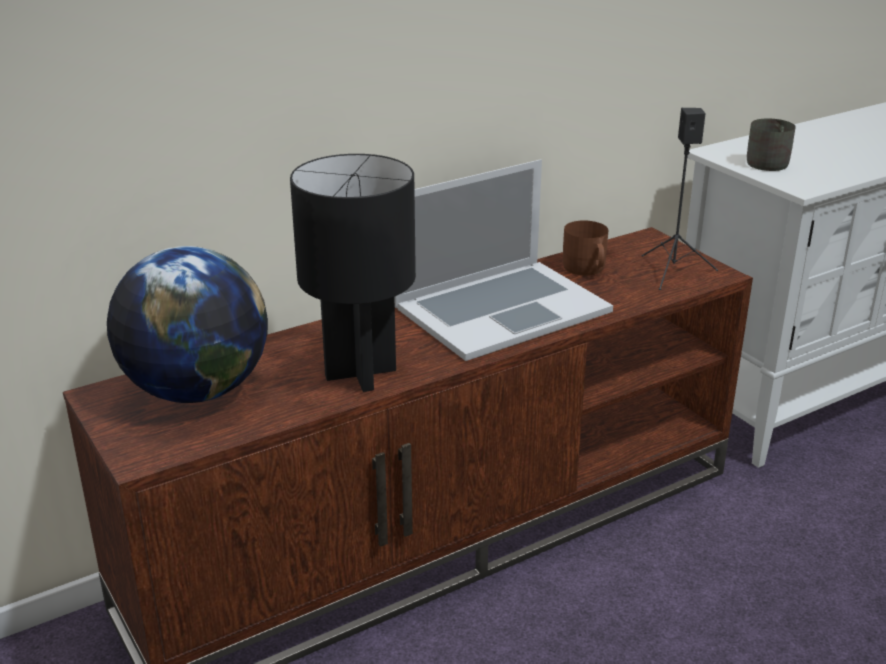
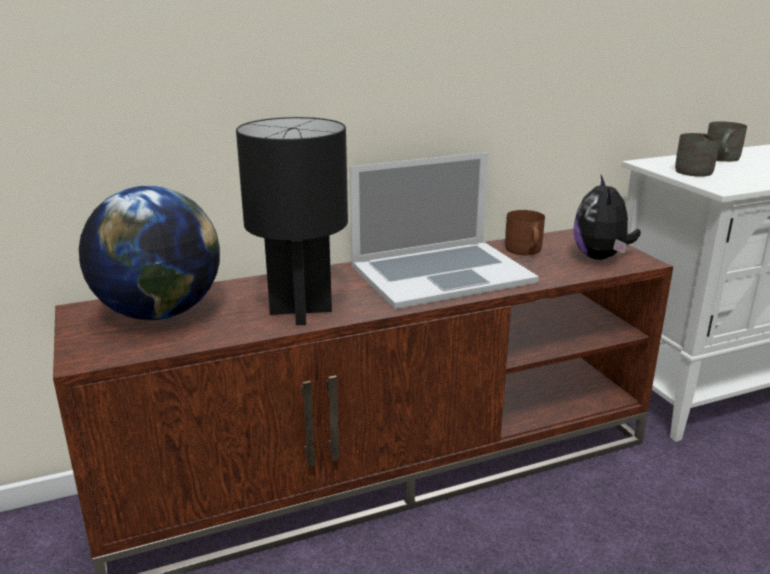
camera: 10 degrees right, 5 degrees down
black speaker [642,108,718,290] -> plush toy [573,175,641,260]
none -> grey mug [707,121,747,162]

